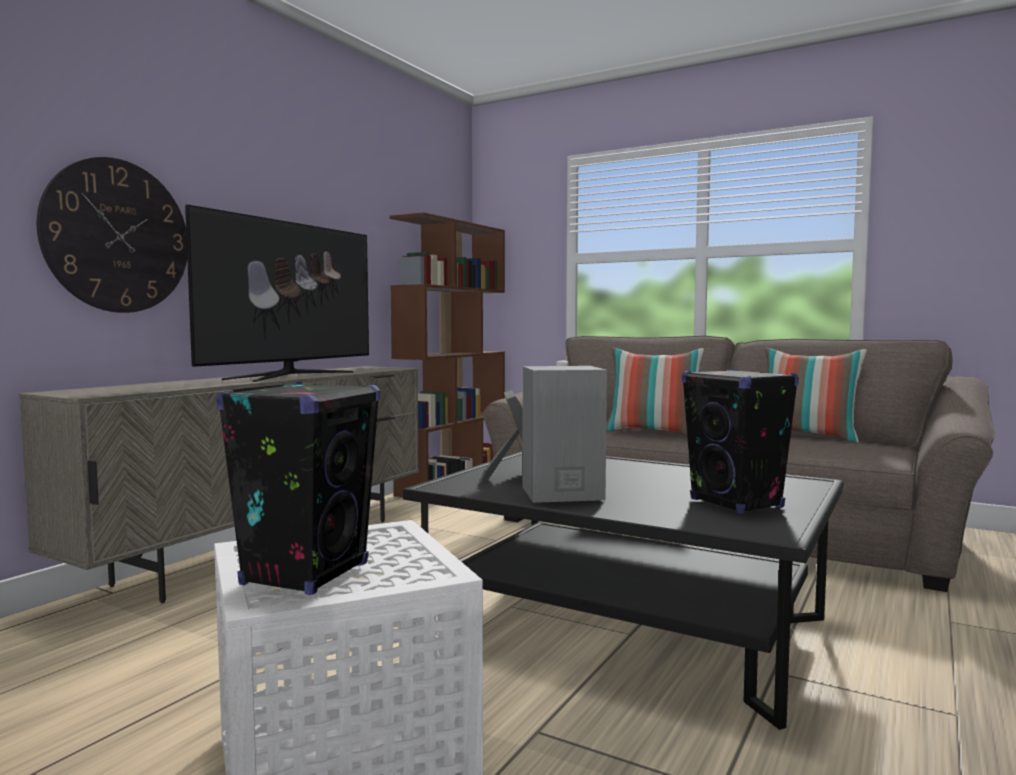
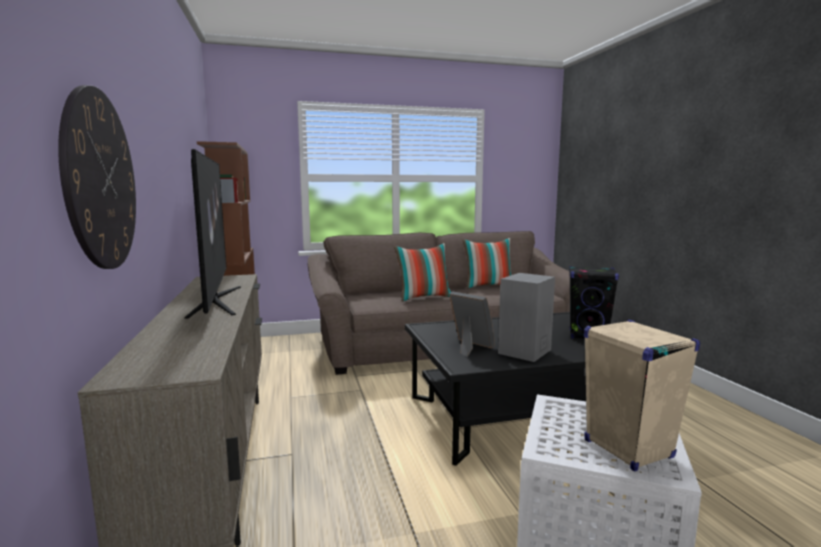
camera: 45 degrees left, 5 degrees up
black speaker [217,381,380,595] -> beige speaker [584,320,700,472]

